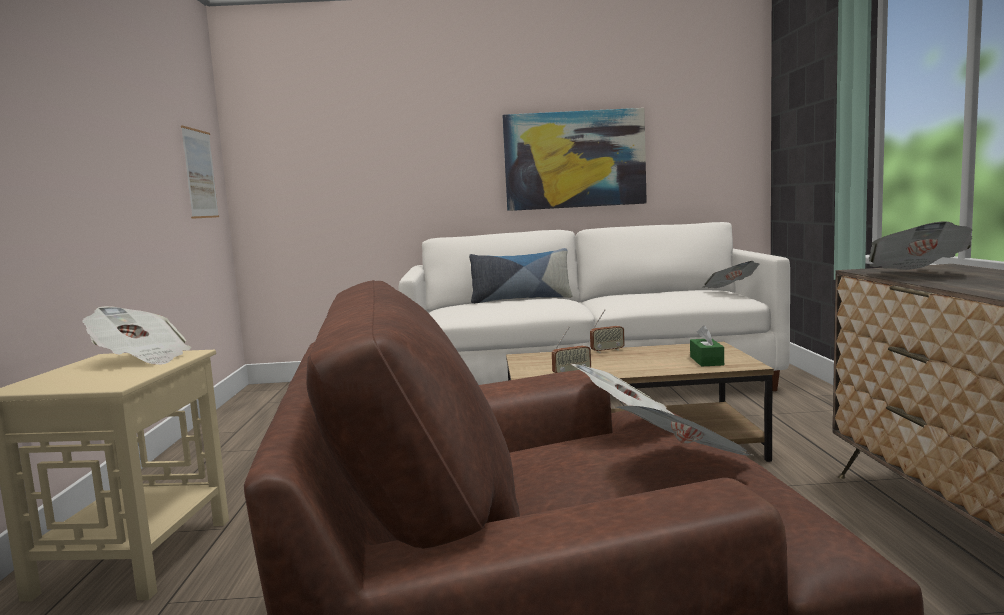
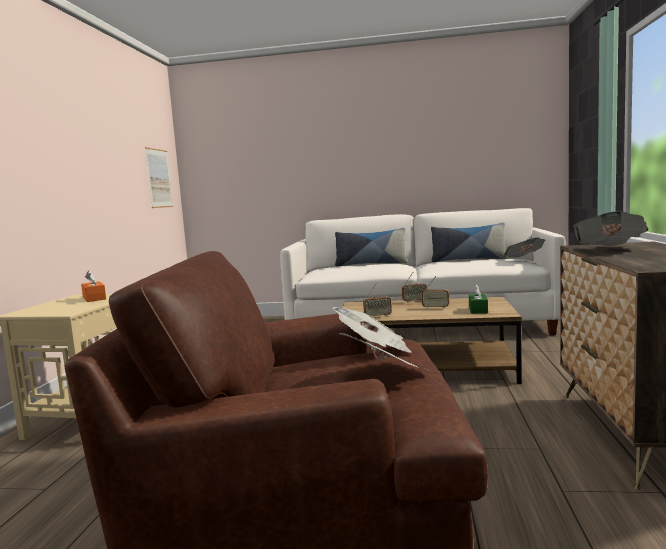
camera: 10 degrees right, 0 degrees up
newspaper [82,306,191,365] -> orange tissue box [81,271,106,302]
picture [503,108,647,211] -> none
none -> radio [422,276,449,309]
none -> pillow [431,222,508,262]

